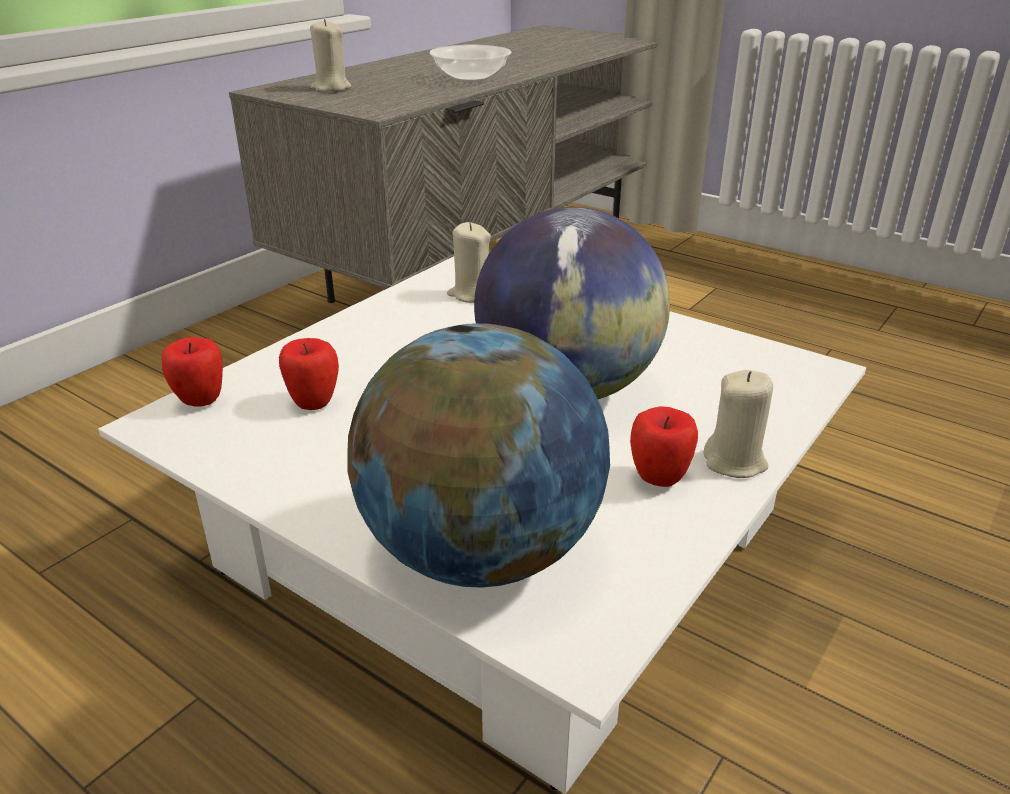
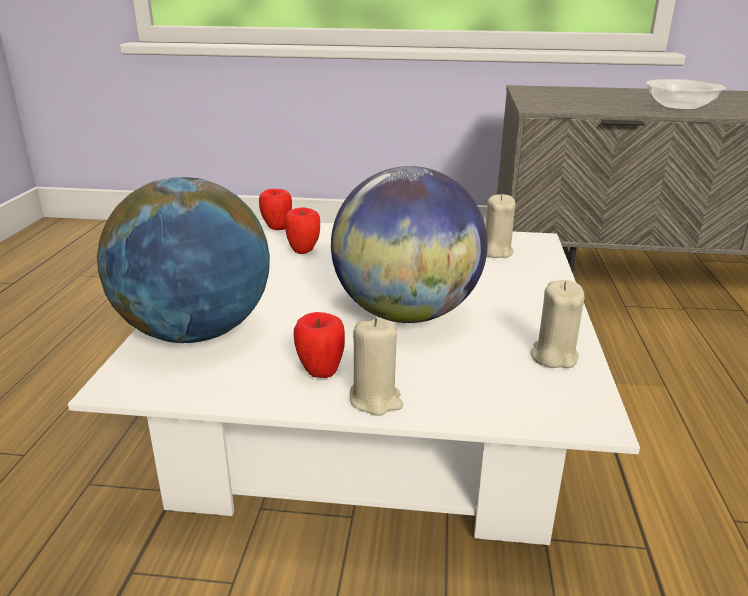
camera: 60 degrees right, 5 degrees down
beige candle [310,19,351,92] -> beige candle moved to [530,280,585,368]

